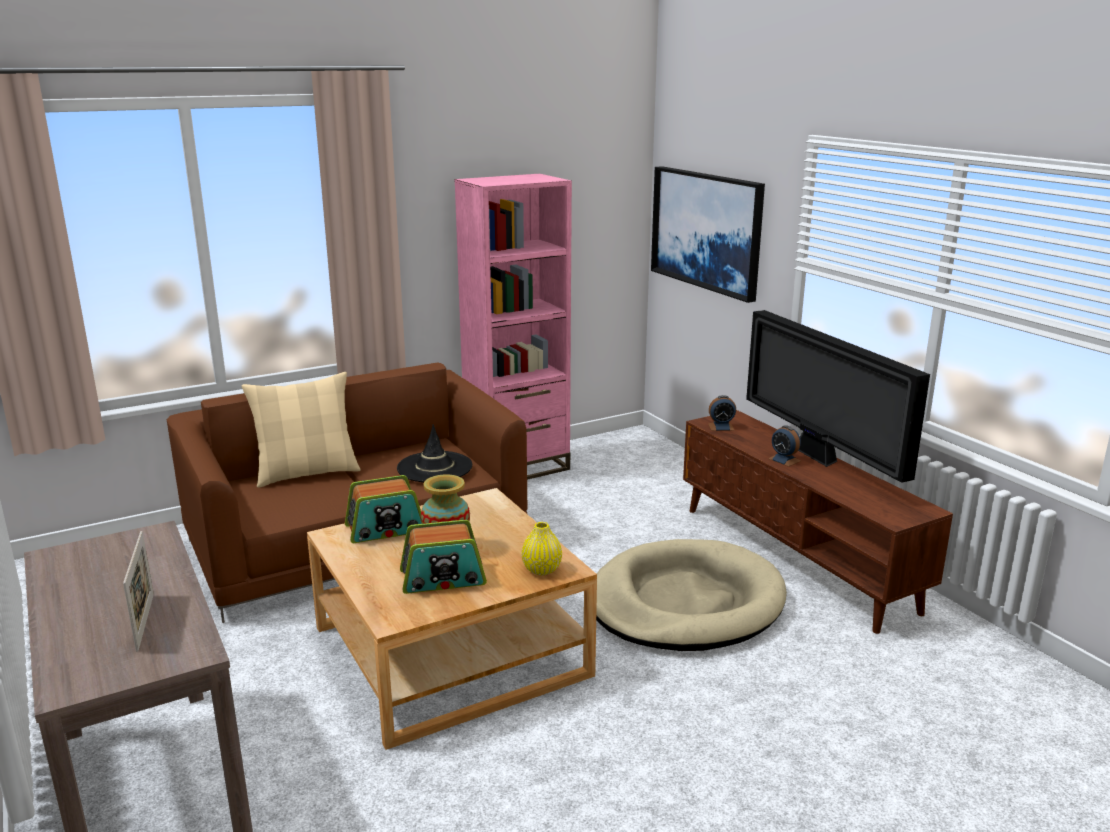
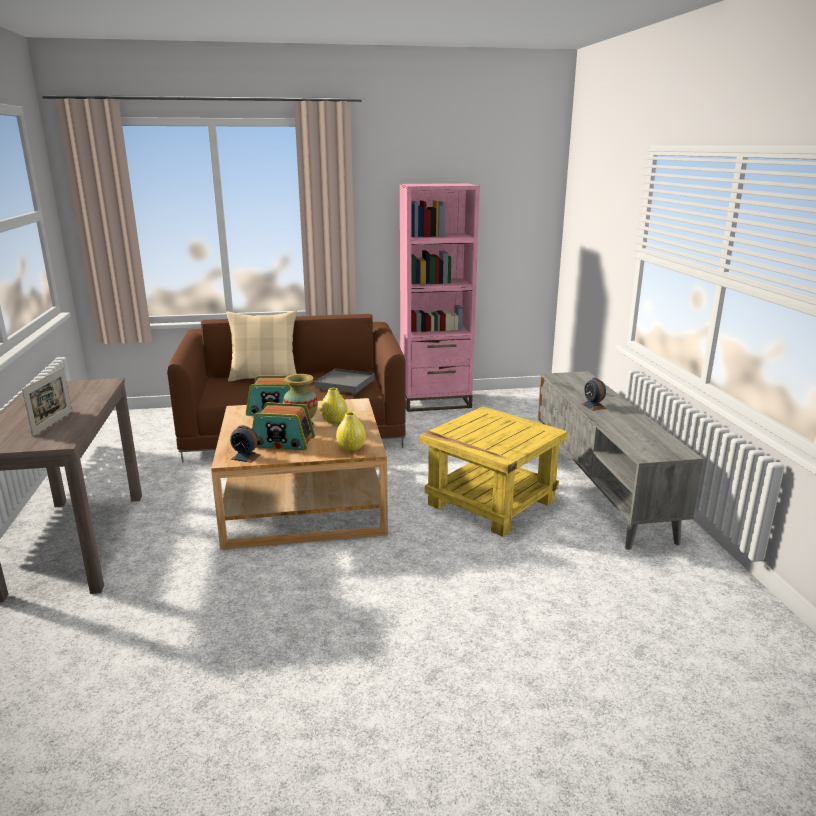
camera: 20 degrees right, 0 degrees up
black hat [397,424,472,482] -> grey tray [315,368,375,393]
beige dog bed [596,539,787,651] -> yellow side table [420,406,568,537]
picture [651,166,765,303] -> none
brown tv stand [683,410,953,634] -> grey tv stand [537,371,704,550]
alarm clock [708,395,736,431] -> alarm clock moved to [230,425,260,463]
television [746,310,930,483] -> none
none -> yellow vase [320,388,347,423]

